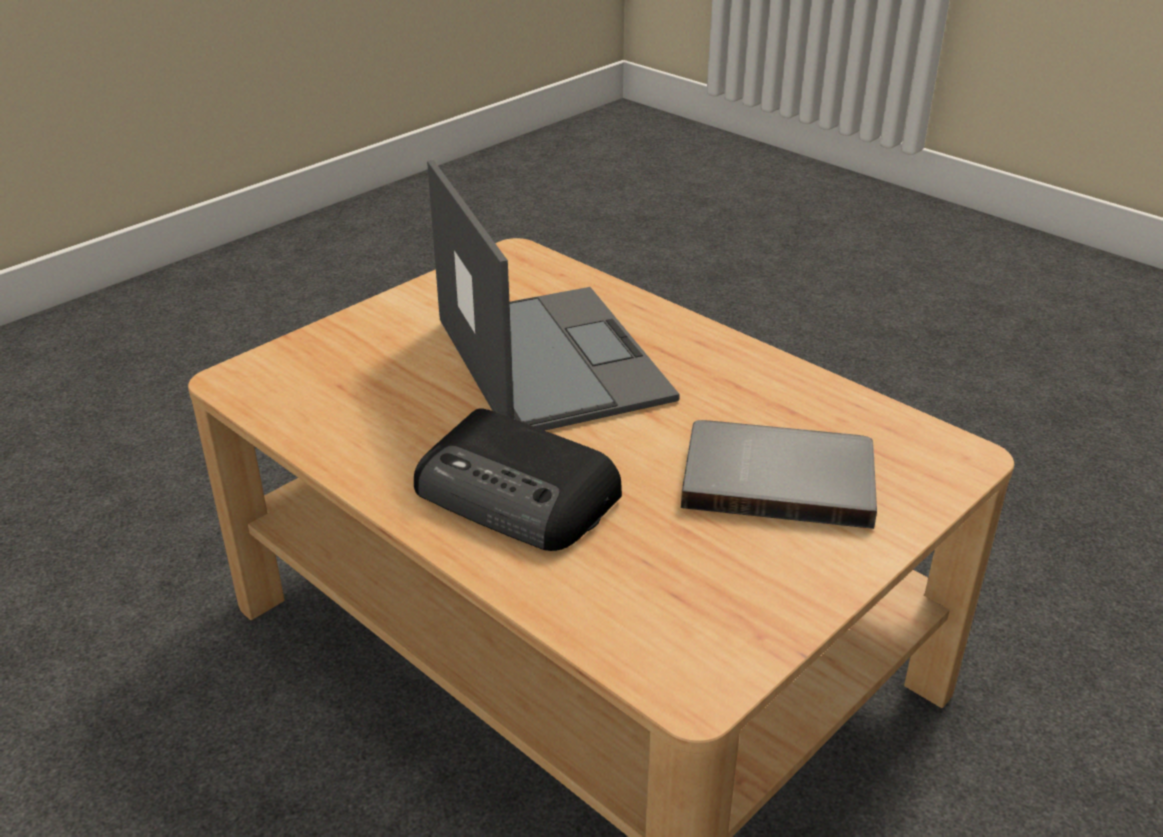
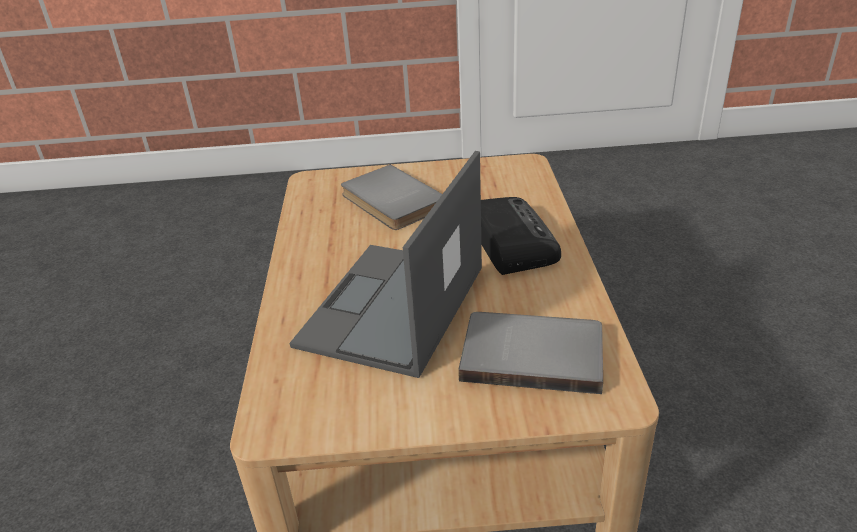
camera: 135 degrees left, 0 degrees up
none -> grey book [458,312,603,394]

